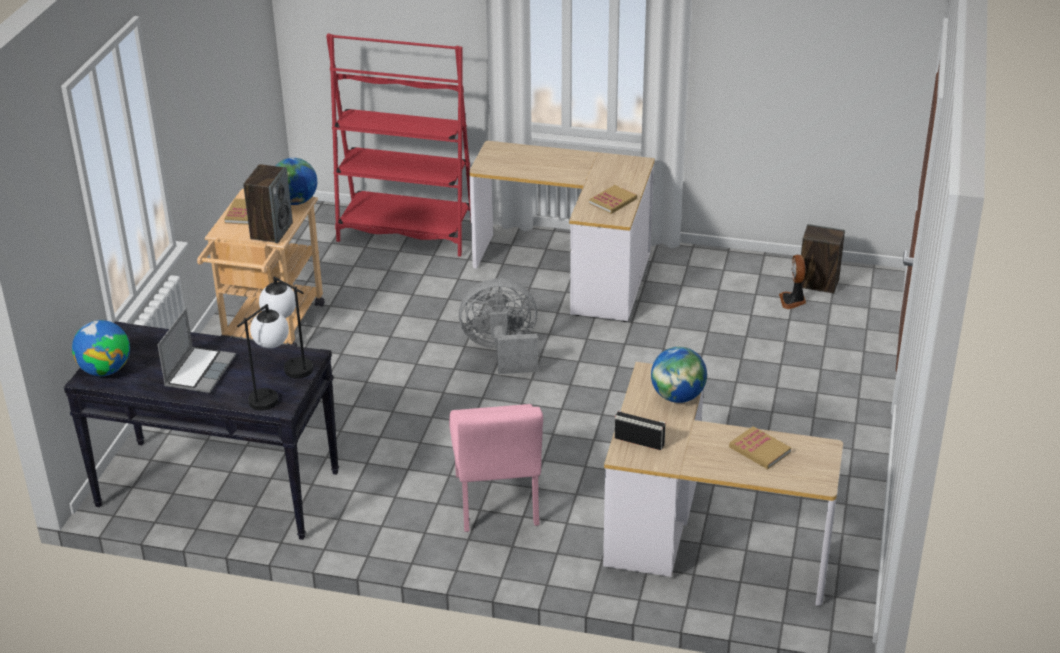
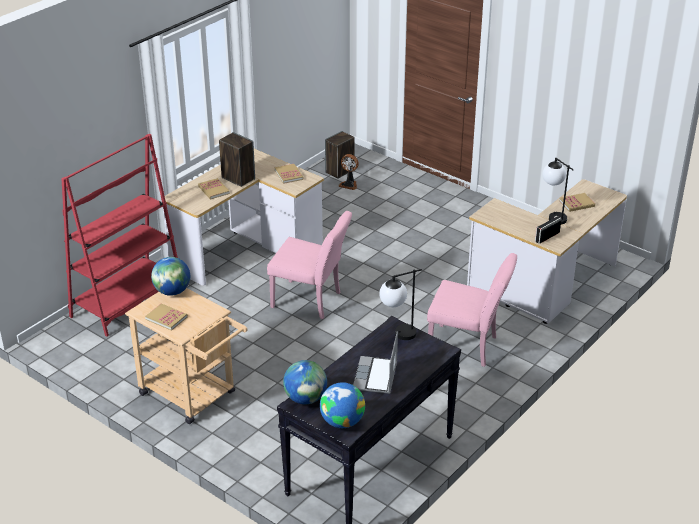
camera: 65 degrees left, 0 degrees up
laptop [158,308,236,393] -> laptop turned 120 degrees counterclockwise [353,331,398,394]
table lamp [237,304,289,411] -> table lamp moved to [542,158,574,224]
speaker [243,164,293,243] -> speaker moved to [219,132,255,187]
grey fan [459,279,538,374] -> pink chair [267,211,352,319]
globe [651,347,707,403] -> globe moved to [283,360,327,404]
none -> book [198,178,230,200]

